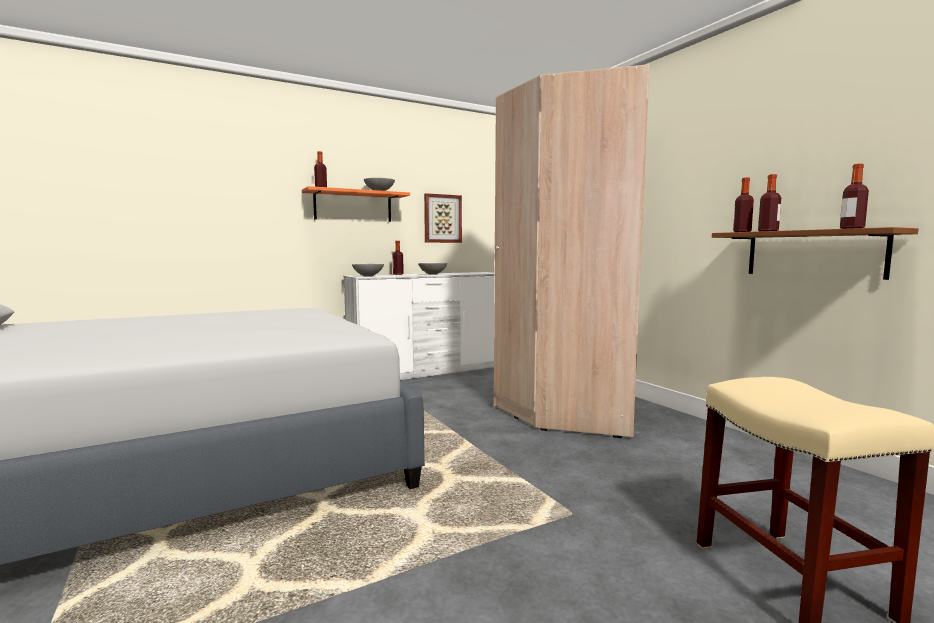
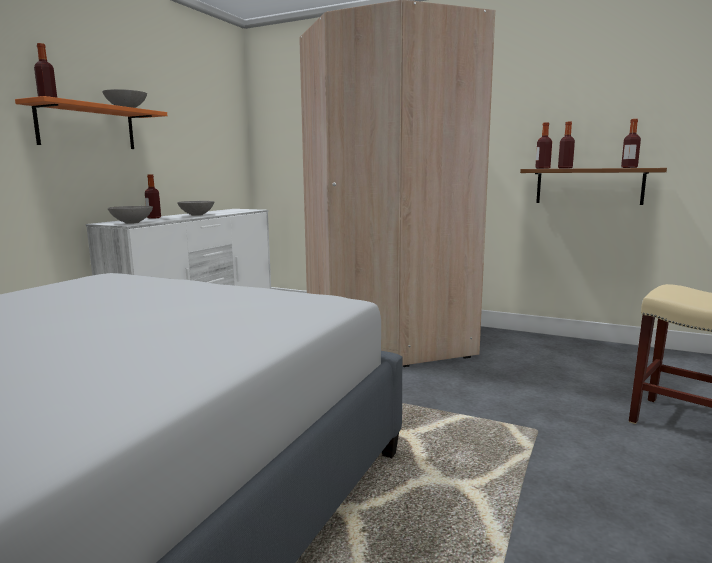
camera: 35 degrees left, 5 degrees up
picture [424,193,462,243] -> none

